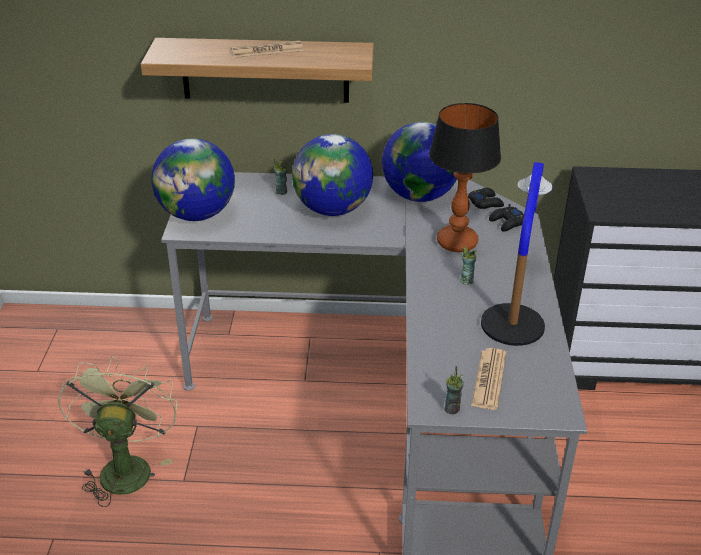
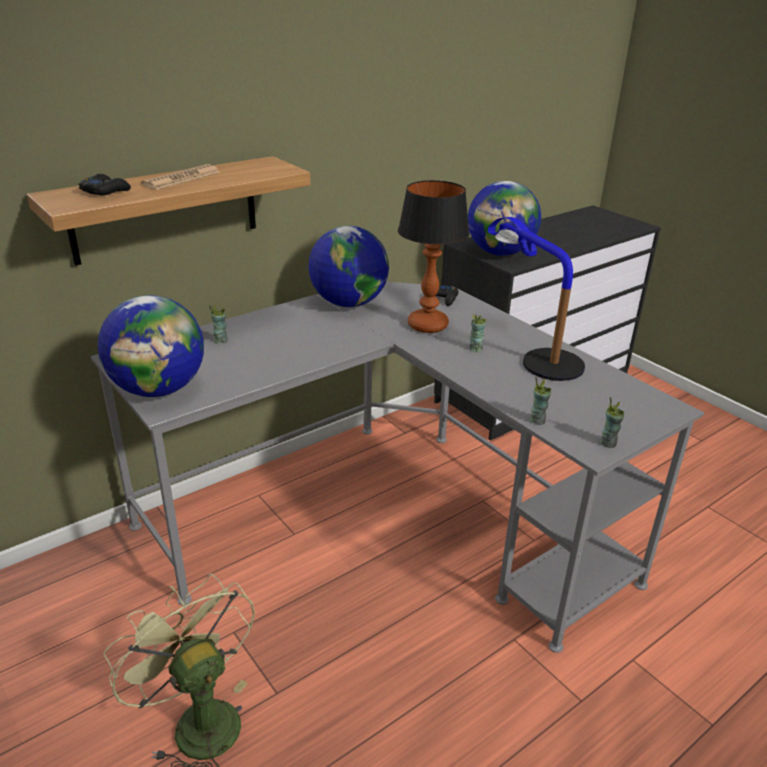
camera: 40 degrees left, 5 degrees down
globe [292,134,373,216] -> globe moved to [468,181,541,256]
black game controller [468,188,504,209] -> black game controller moved to [78,174,131,196]
newspaper [471,348,506,410] -> none
none -> cup [529,376,551,425]

